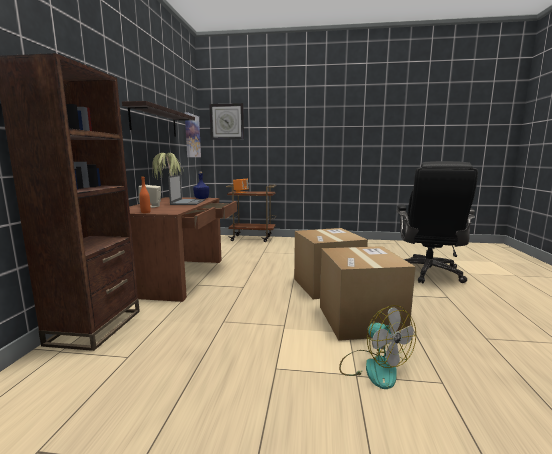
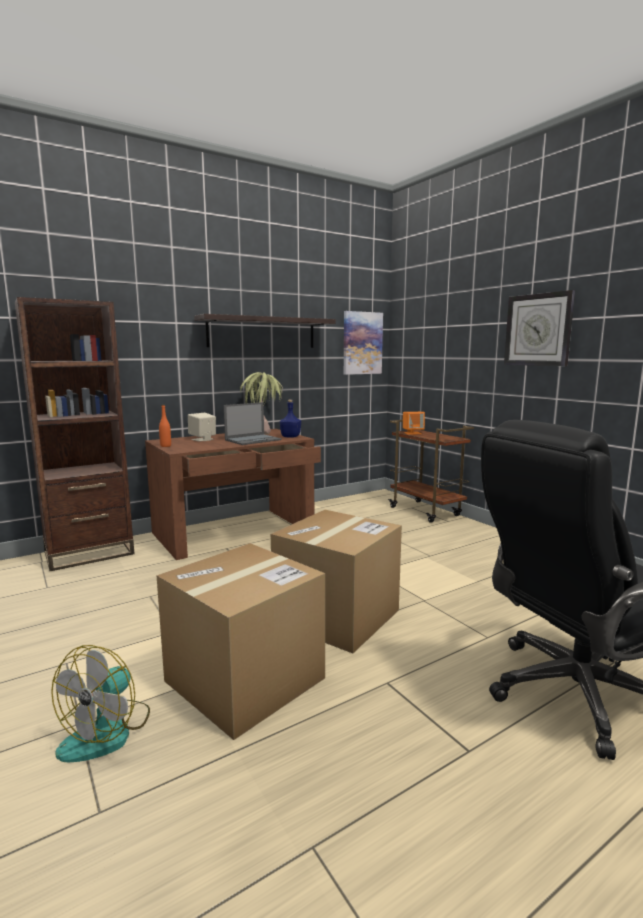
camera: 50 degrees right, 0 degrees up
wall clock [209,103,244,140] -> wall clock moved to [504,290,575,366]

